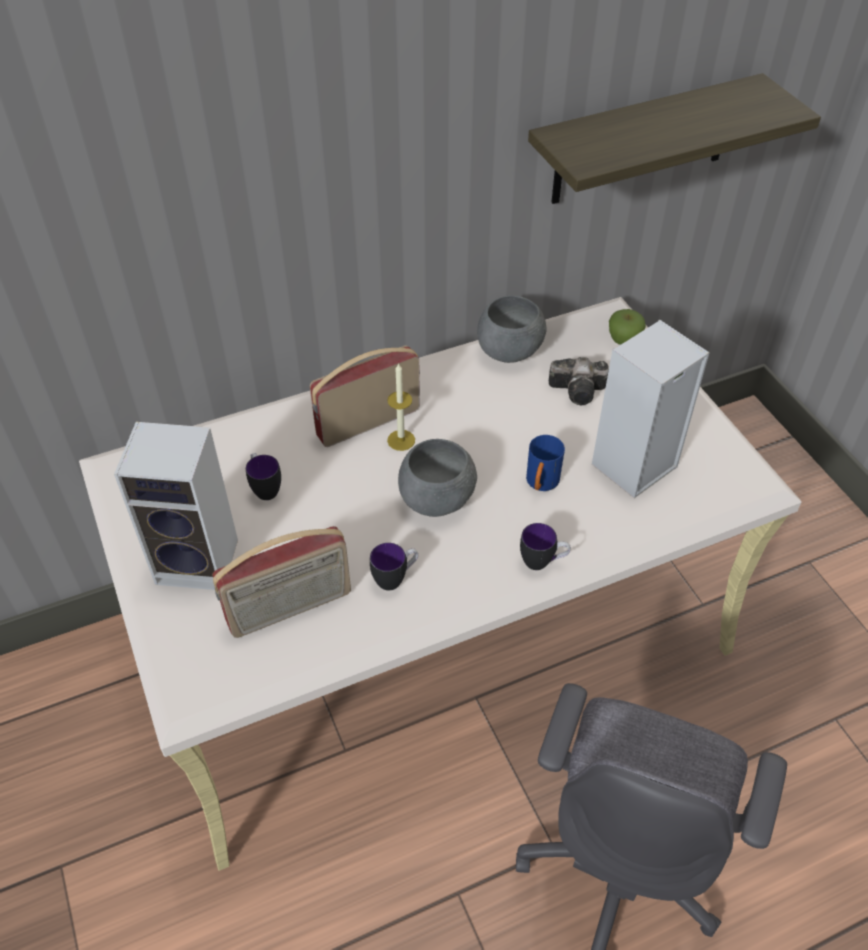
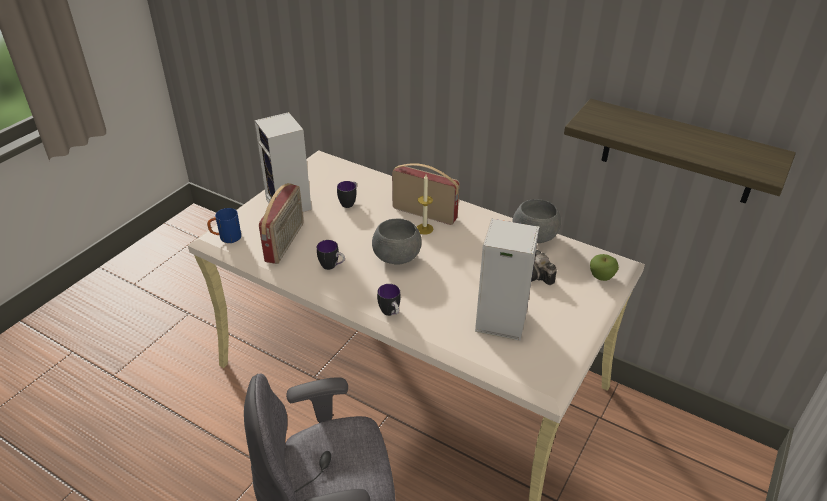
camera: 55 degrees right, 10 degrees down
radio [212,526,351,638] -> radio turned 105 degrees counterclockwise [259,183,304,264]
blue mug [526,435,565,491] -> blue mug moved to [207,208,241,243]

